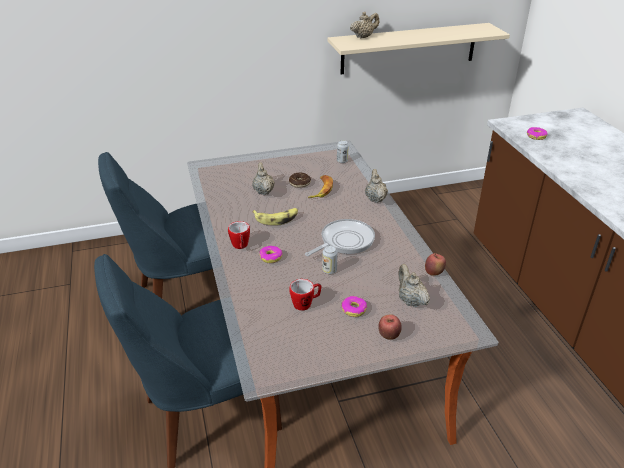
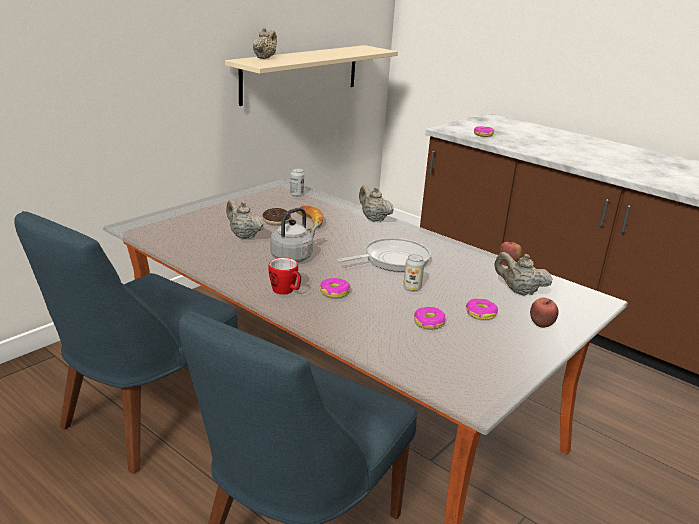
camera: 35 degrees left, 10 degrees down
banana [252,208,298,225] -> grey kettle [270,208,319,262]
mug [289,279,321,311] -> donut [414,307,445,329]
frying pan [305,219,375,256] -> frying pan turned 45 degrees clockwise [337,238,431,272]

